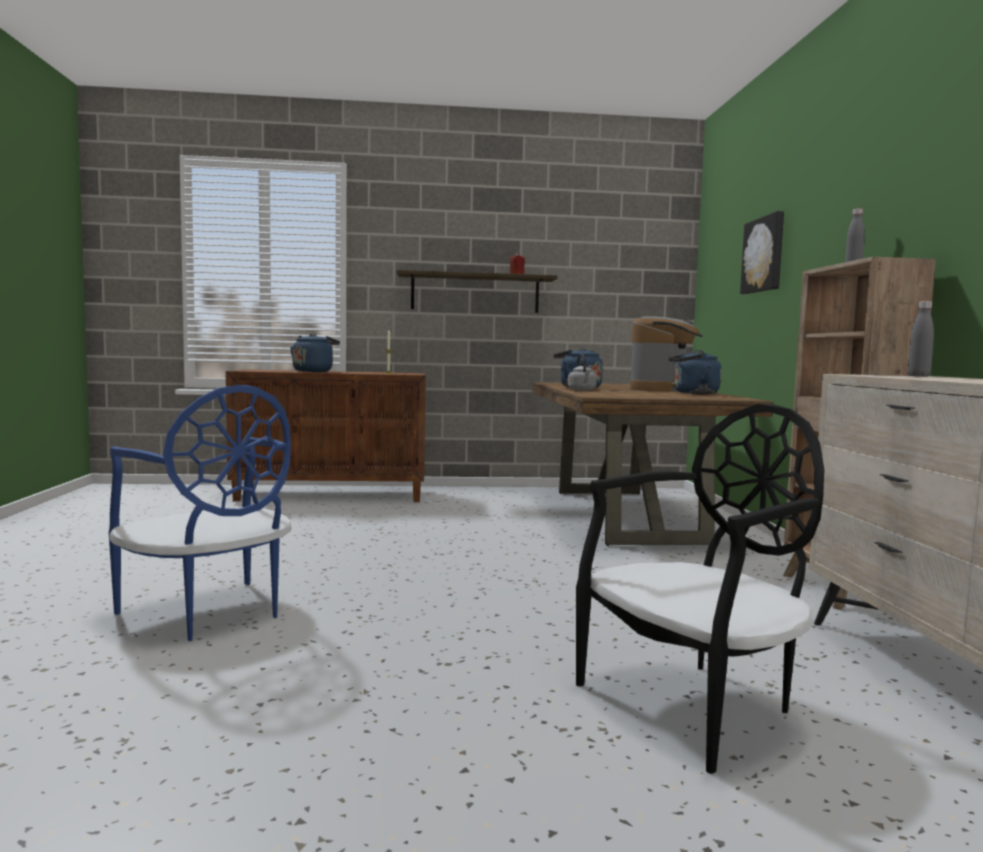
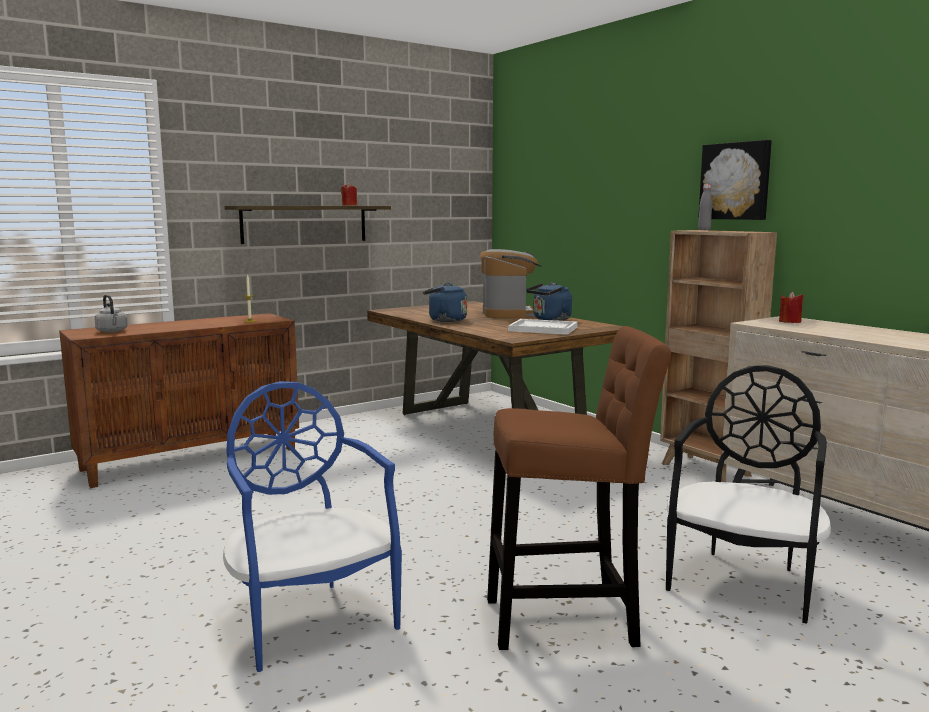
camera: 30 degrees left, 5 degrees up
blue chair [109,385,292,641] -> blue chair turned 135 degrees counterclockwise [223,381,402,672]
blue kettle [290,333,340,372] -> none
grey kettle [568,354,597,391] -> grey kettle moved to [94,295,128,333]
picture [740,211,784,294] -> picture moved to [698,140,772,220]
grey bottle [908,301,934,377] -> red candle [779,291,804,323]
none -> brown stool [487,326,671,650]
none -> white tray [508,319,578,335]

